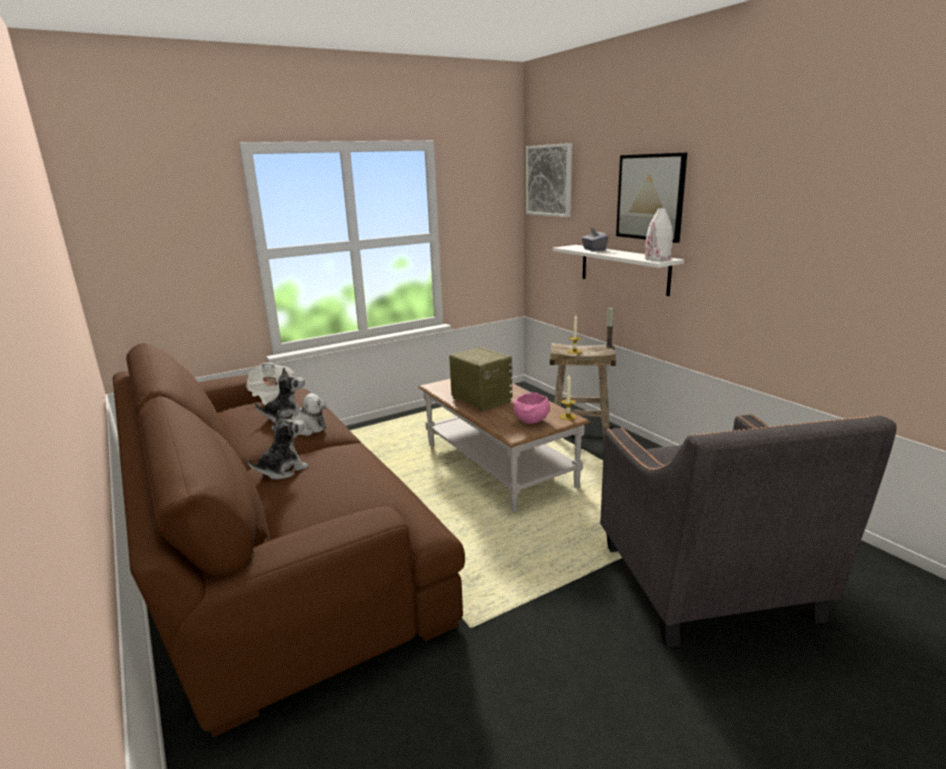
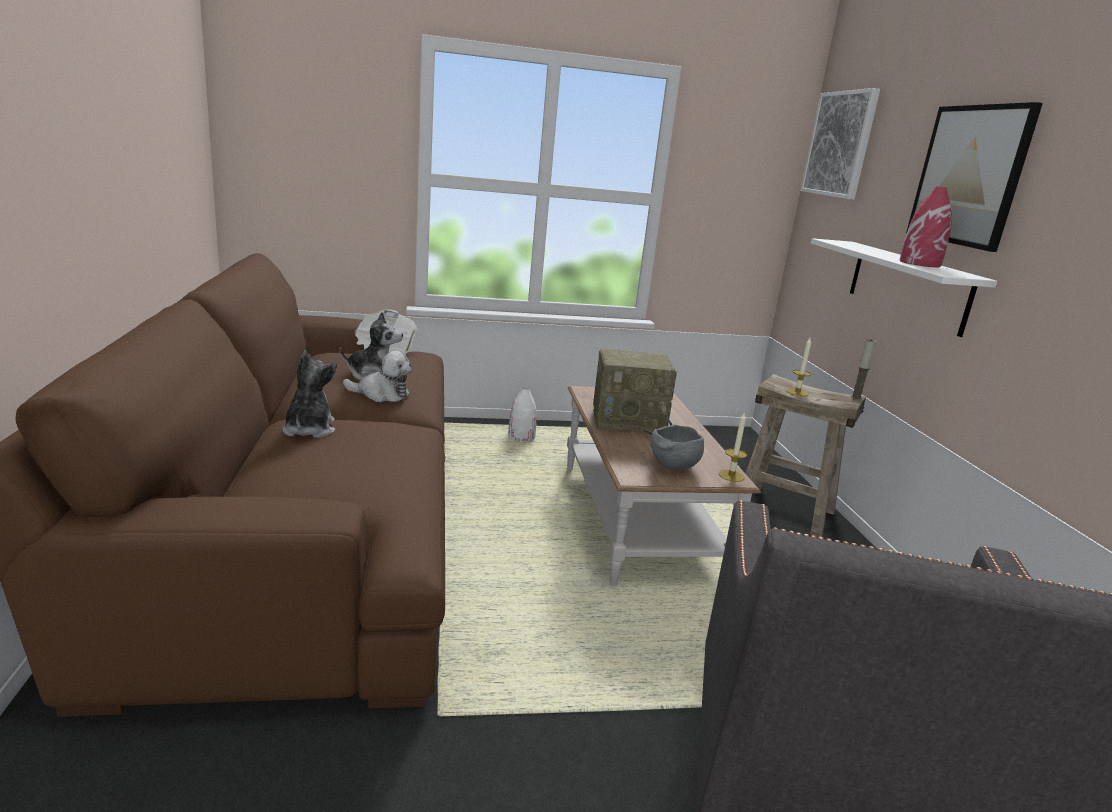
camera: 20 degrees right, 0 degrees up
plush toy [247,410,309,479] -> plush toy turned 75 degrees counterclockwise [282,350,337,438]
radio [449,347,512,412] -> radio turned 105 degrees clockwise [593,349,677,435]
pink bowl [513,393,550,424] -> grey bowl [650,425,704,470]
grey tissue box [581,227,608,251] -> none
white vase [645,208,673,261] -> white vase moved to [508,387,537,442]
none -> red vase [900,186,952,267]

